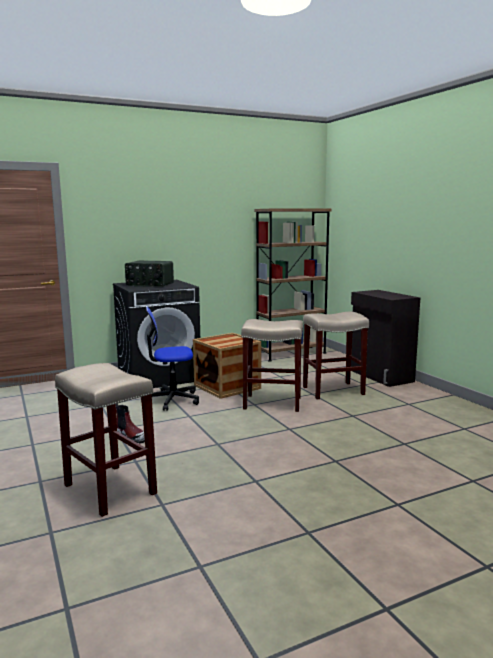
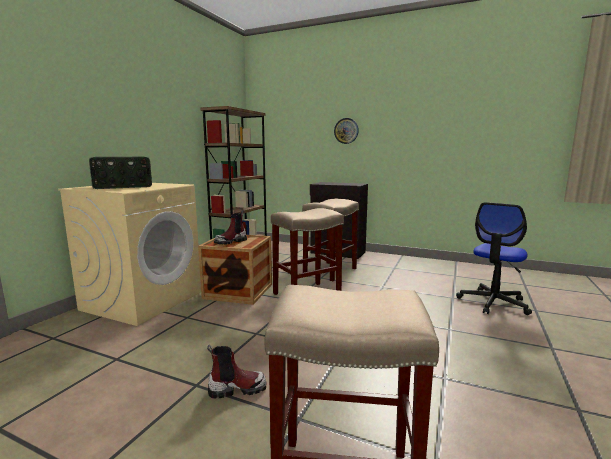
camera: 40 degrees left, 0 degrees up
black washing machine [113,280,200,388] -> beige washing machine [58,183,201,326]
office chair [146,306,199,411] -> office chair moved to [456,202,532,315]
none -> boot [214,210,247,244]
none -> wall clock [334,118,359,144]

